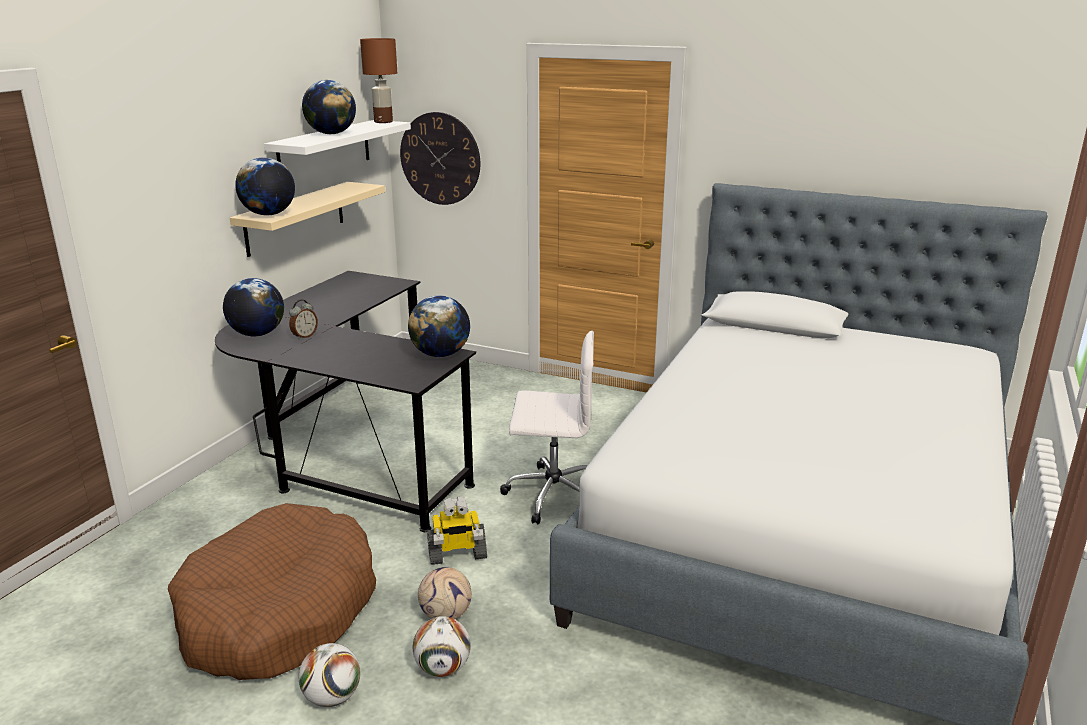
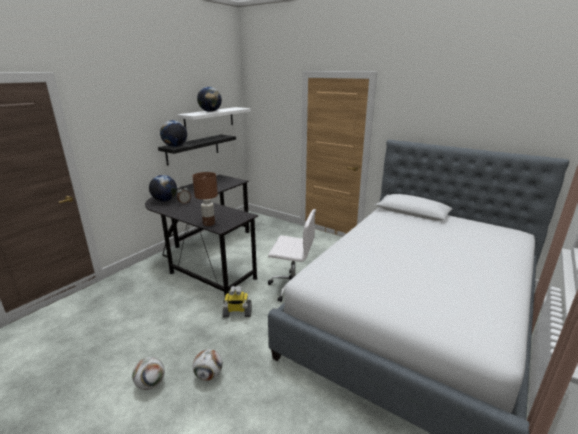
camera: 10 degrees right, 0 degrees up
brown dog bed [168,503,376,680] -> none
beige shelf [230,182,385,257] -> black shelf [158,134,236,166]
brown table lamp [360,38,397,123] -> brown table lamp moved to [193,172,218,226]
wall clock [400,112,481,205] -> none
globe [408,295,470,357] -> none
football [418,567,472,619] -> none

